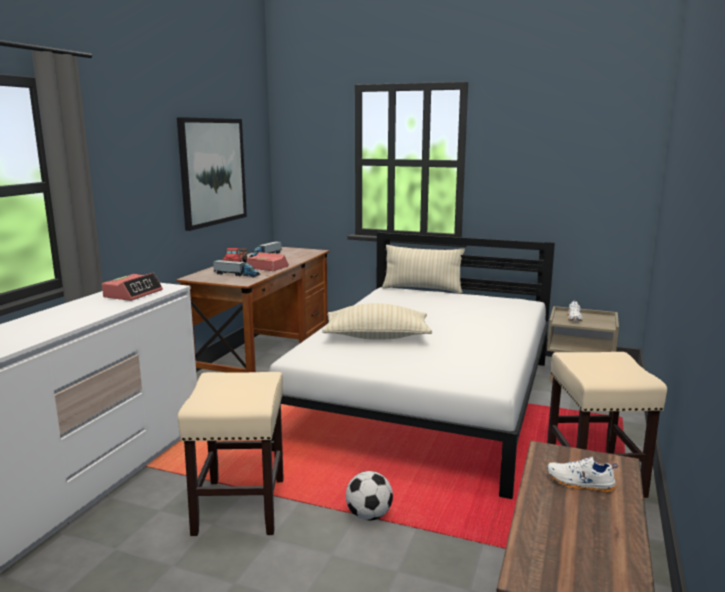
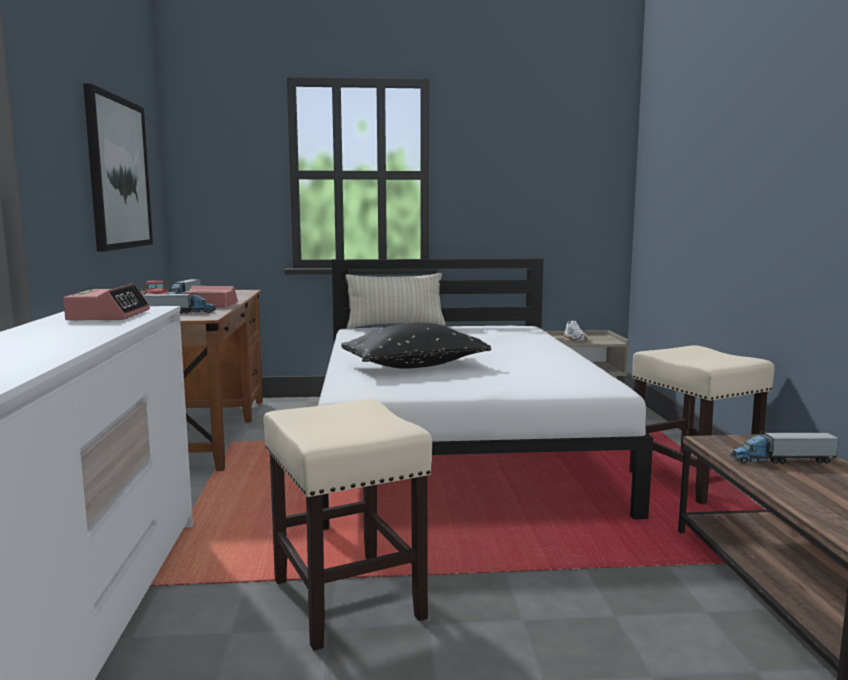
camera: 25 degrees left, 5 degrees down
beige pillow [322,303,432,340] -> black pillow [341,322,491,369]
football [346,471,393,521] -> none
white shoe [547,457,618,493] -> toy truck [730,431,840,464]

